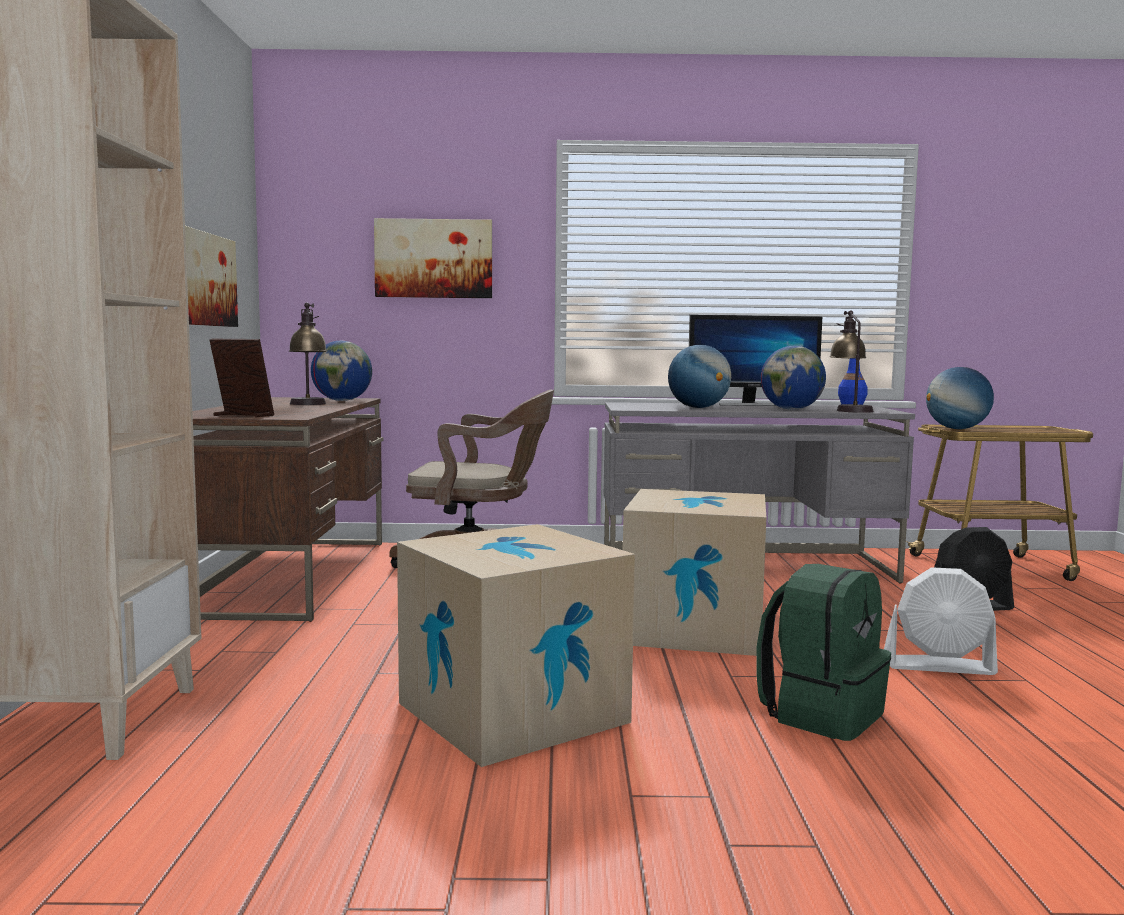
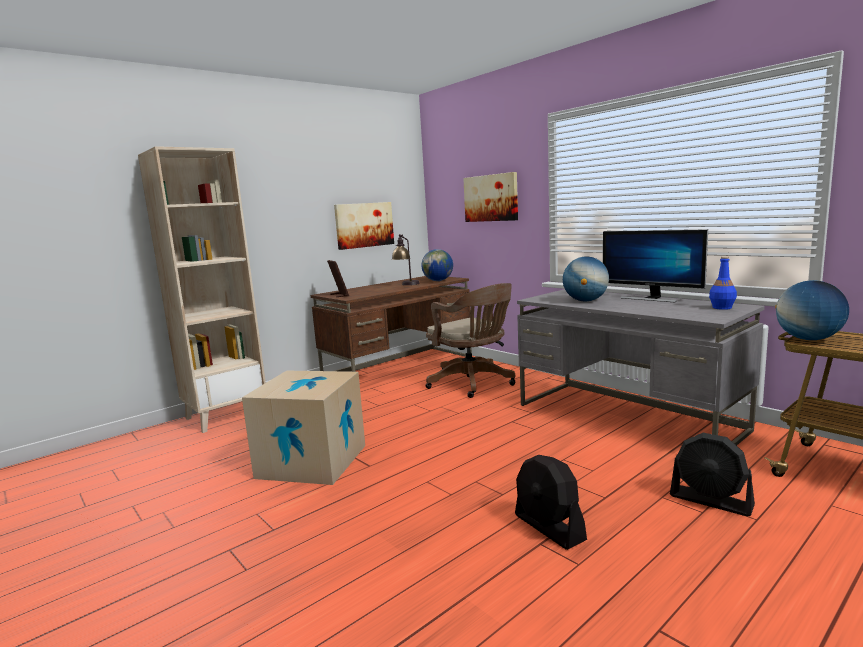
camera: 50 degrees right, 5 degrees up
cardboard box [623,489,766,656] -> none
green backpack [756,564,891,741] -> none
globe [761,346,826,410] -> none
table lamp [829,310,874,413] -> none
white fan [884,567,998,675] -> black fan [515,455,587,550]

